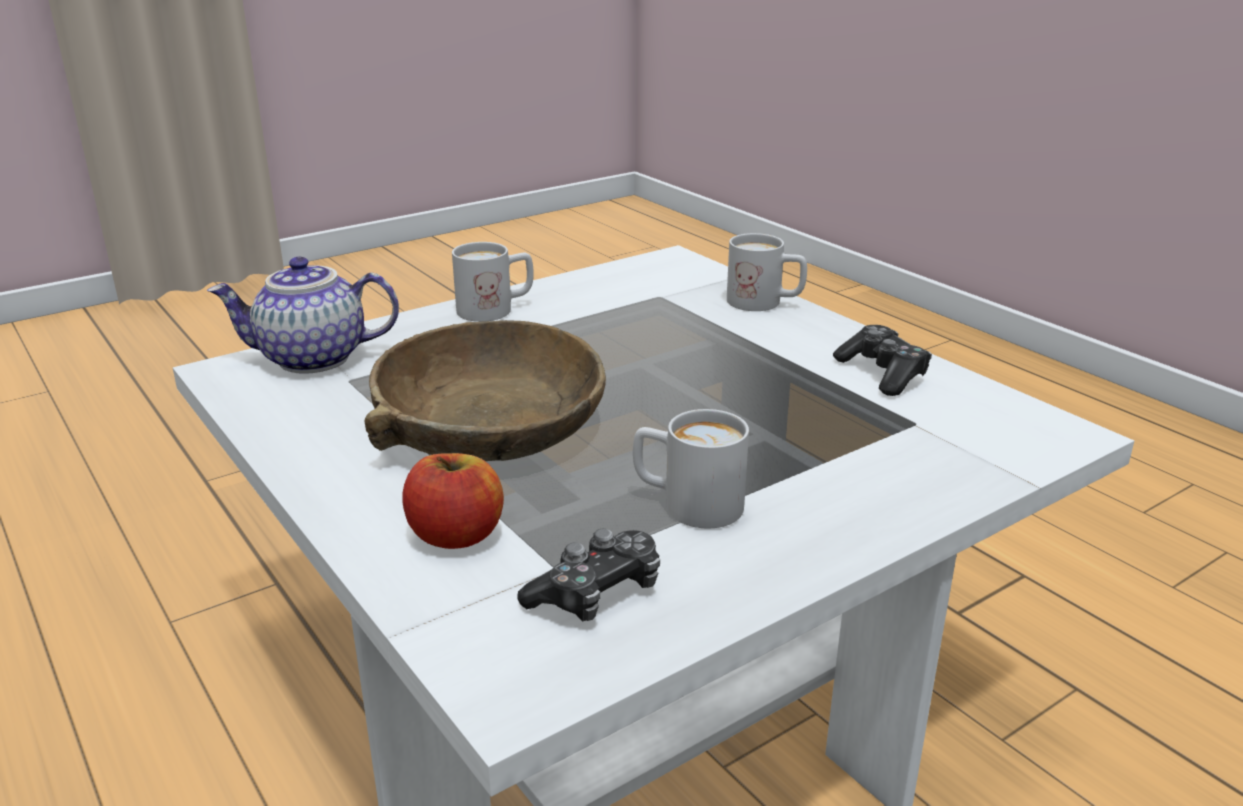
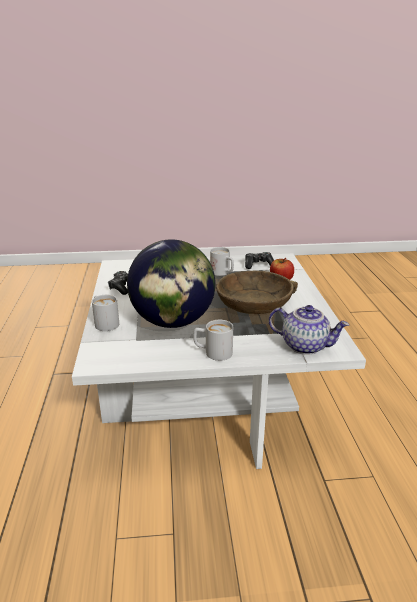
camera: 150 degrees left, 0 degrees up
none -> globe [127,239,216,328]

